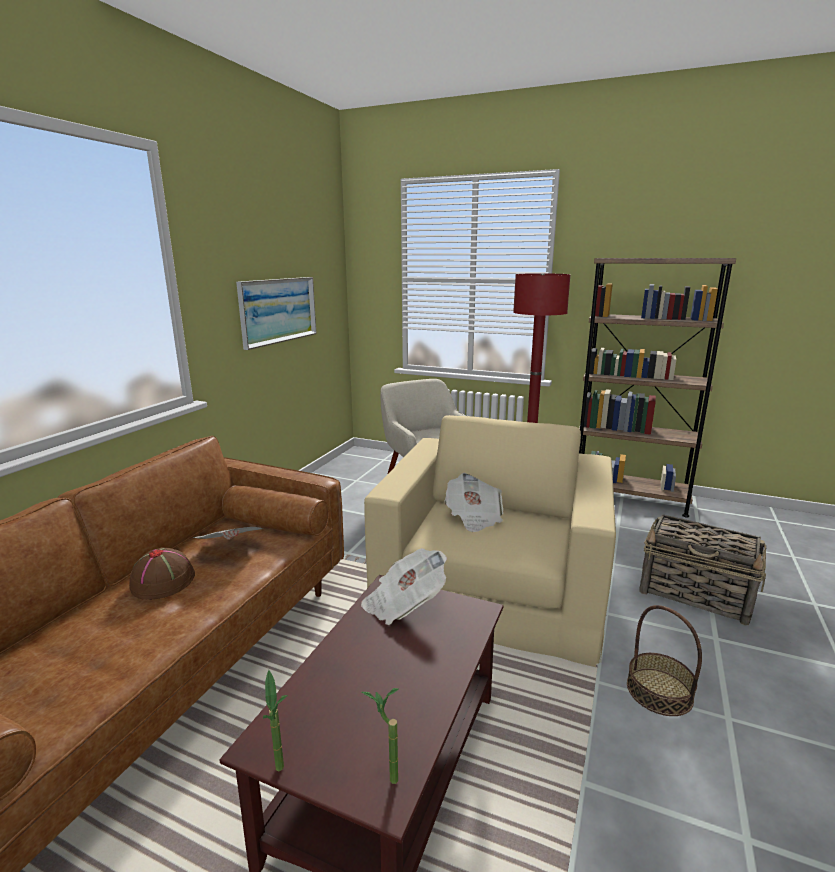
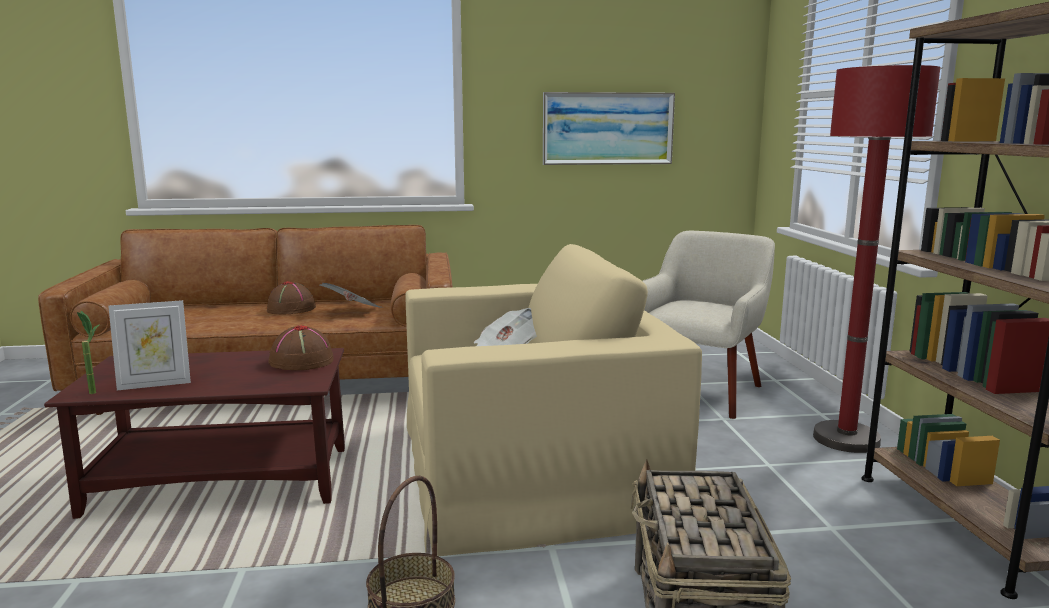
camera: 60 degrees right, 5 degrees down
potted plant [263,670,288,771] -> none
newspaper [361,548,447,625] -> brown hat [268,325,334,370]
none -> picture frame [108,300,191,390]

